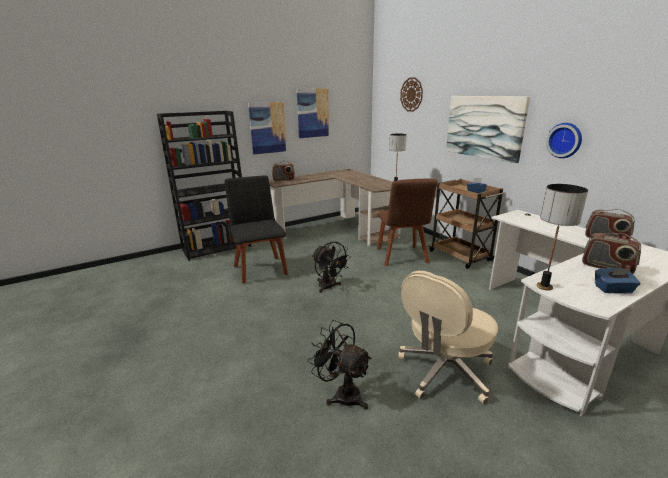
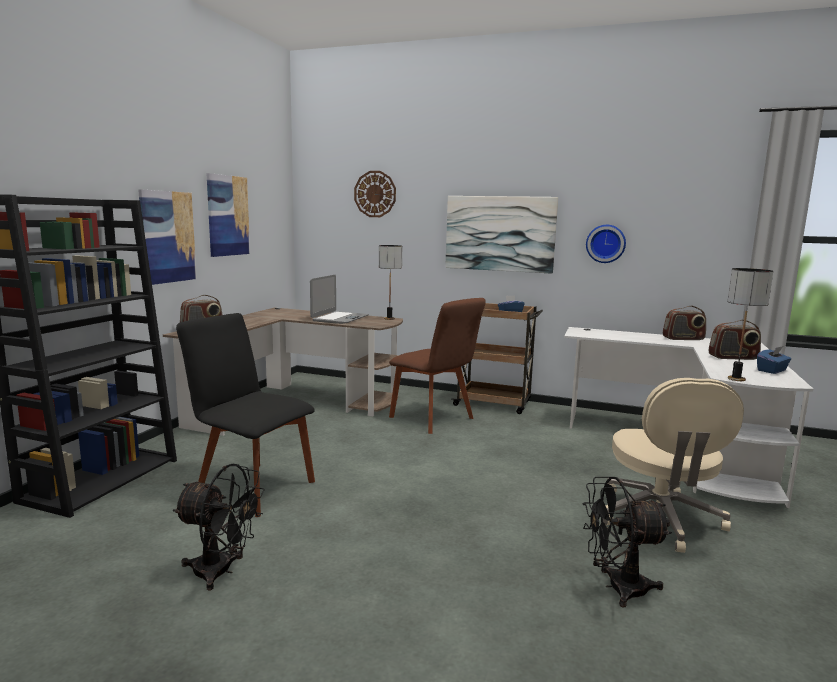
camera: 40 degrees left, 10 degrees down
black fan [312,242,351,293] -> black fan moved to [173,463,265,591]
none -> laptop [310,275,369,324]

